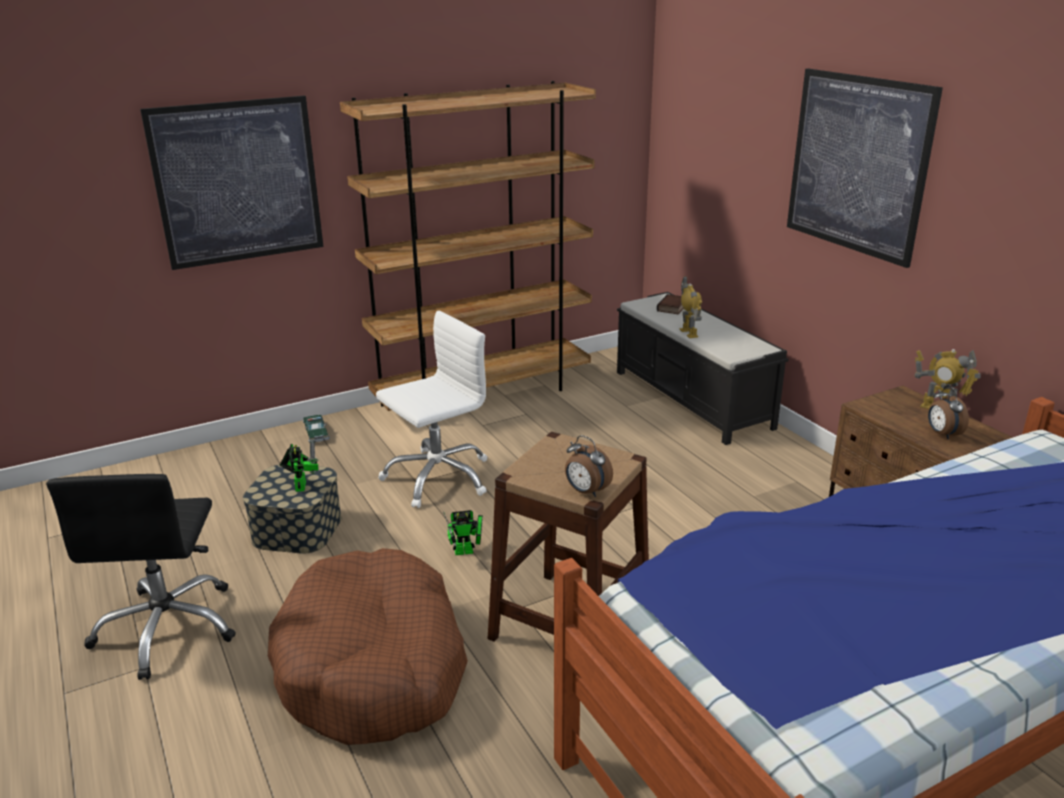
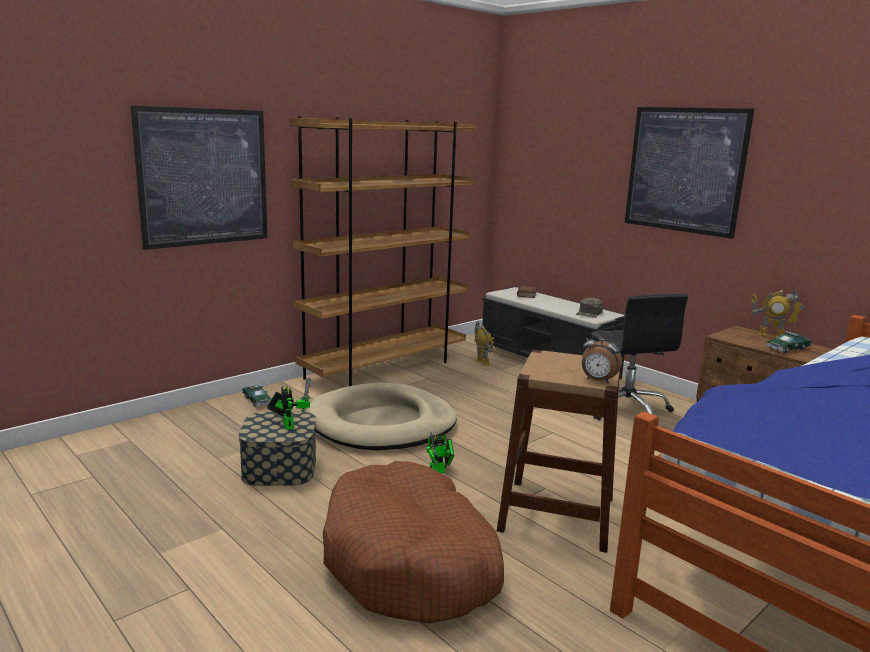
camera: 15 degrees left, 10 degrees down
black office chair [46,474,236,680] -> black office chair moved to [591,294,688,420]
white office chair [376,311,487,508] -> beige dog bed [307,383,457,450]
toy robot [679,276,702,338] -> toy robot moved to [475,321,494,366]
alarm clock [928,385,969,439] -> toy car [766,331,812,353]
none -> green cap [576,298,603,318]

